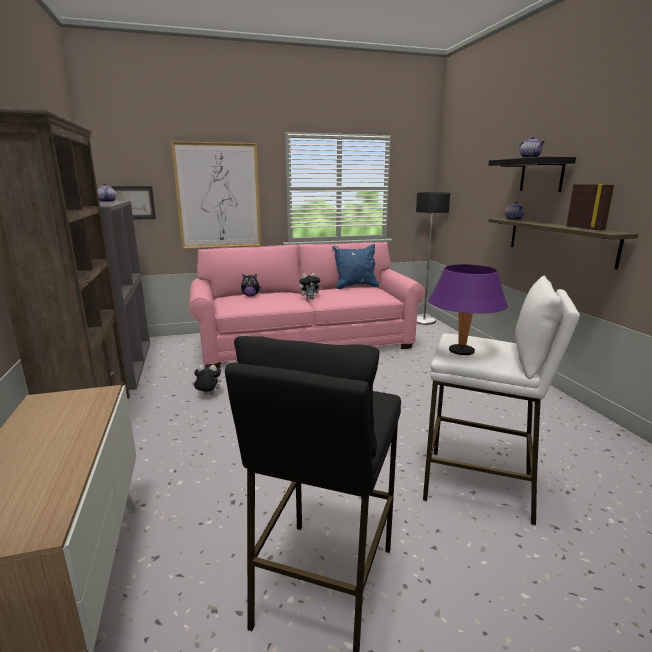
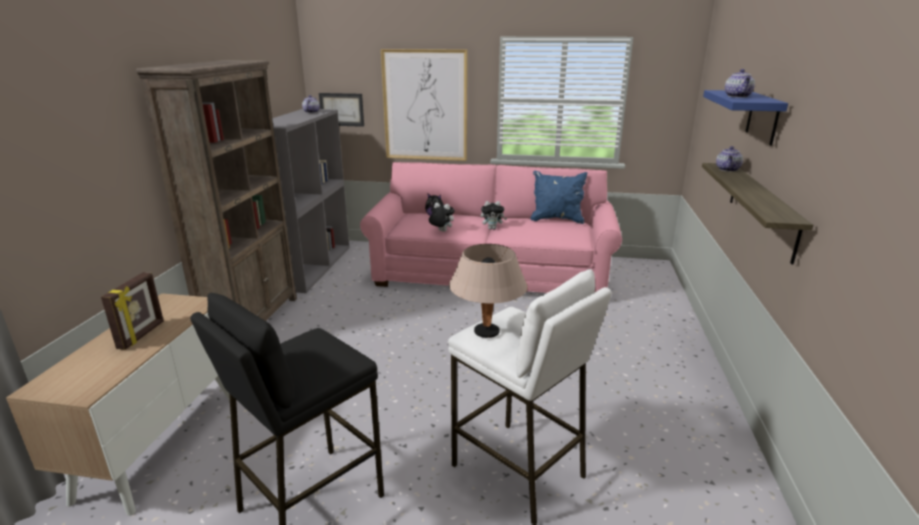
camera: 25 degrees right, 5 degrees up
plush toy [192,365,222,395] -> plush toy moved to [429,203,455,232]
floor lamp [416,192,450,325] -> none
purple table lamp [428,265,508,355] -> beige table lamp [449,244,528,338]
black shelf [488,157,576,192] -> blue shelf [703,90,788,145]
picture frame [566,182,614,230] -> picture frame moved to [101,272,164,350]

